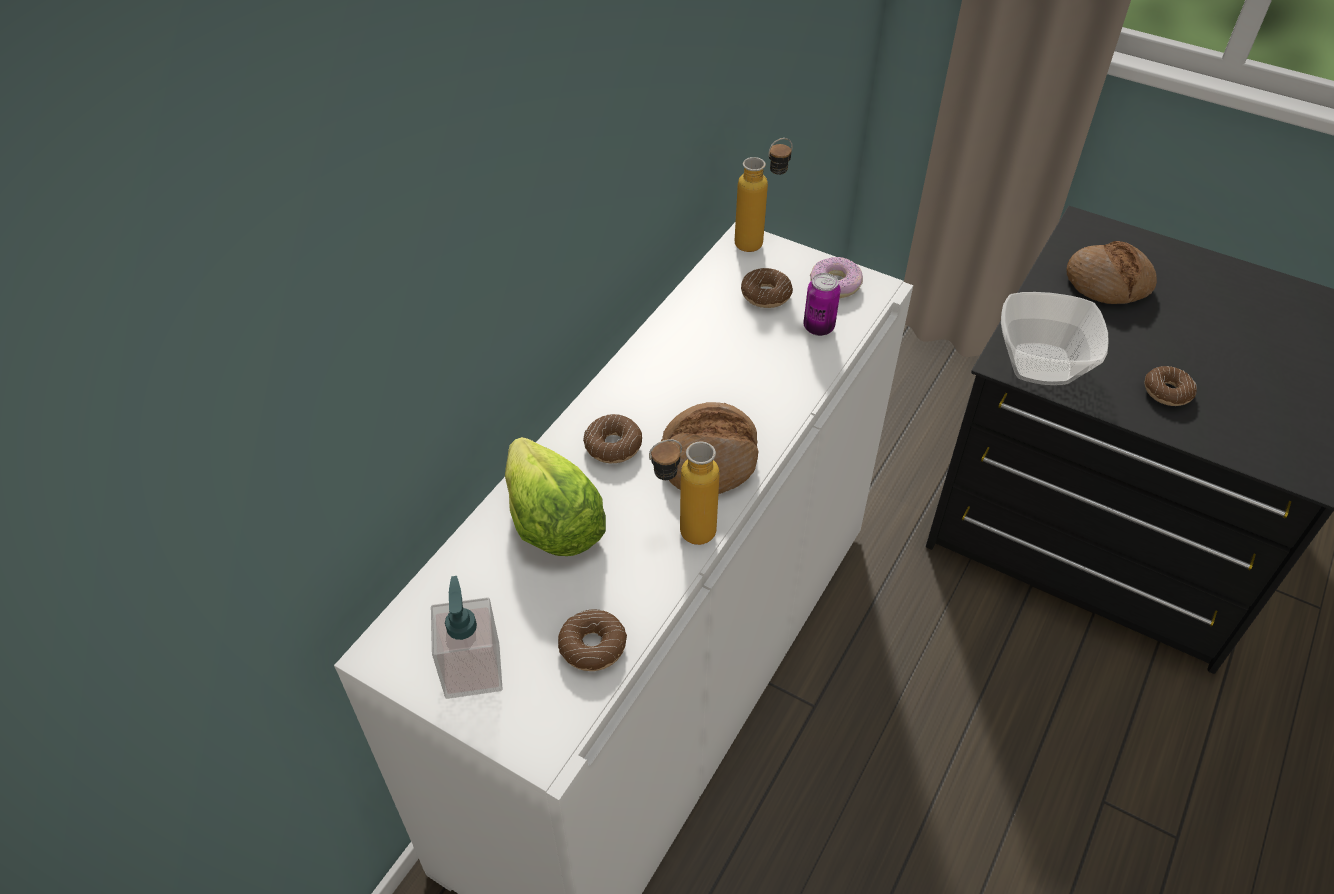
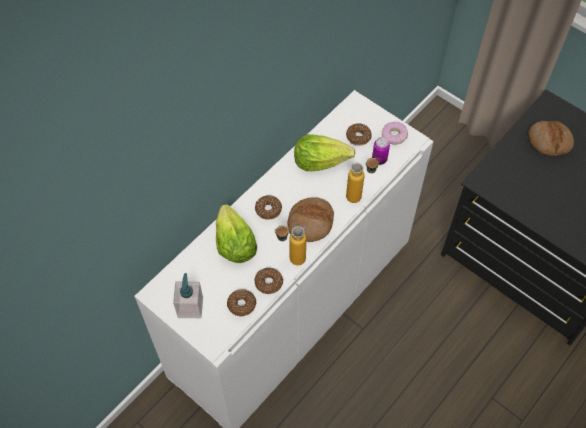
camera: 10 degrees right, 10 degrees up
bottle [735,138,793,252] -> bottle moved to [346,158,379,203]
bowl [1001,292,1109,385] -> none
donut [1145,366,1197,406] -> donut moved to [255,268,283,294]
none -> lettuce [294,134,355,171]

